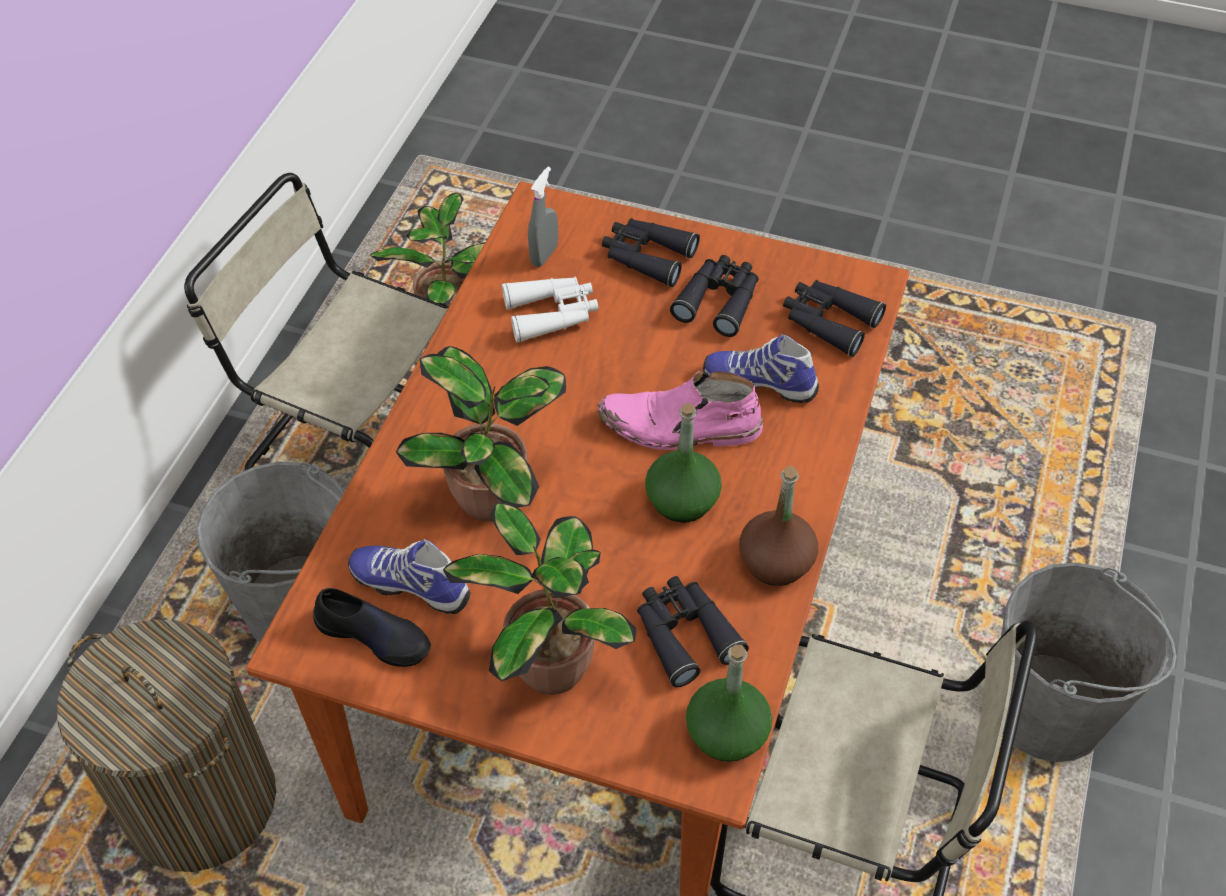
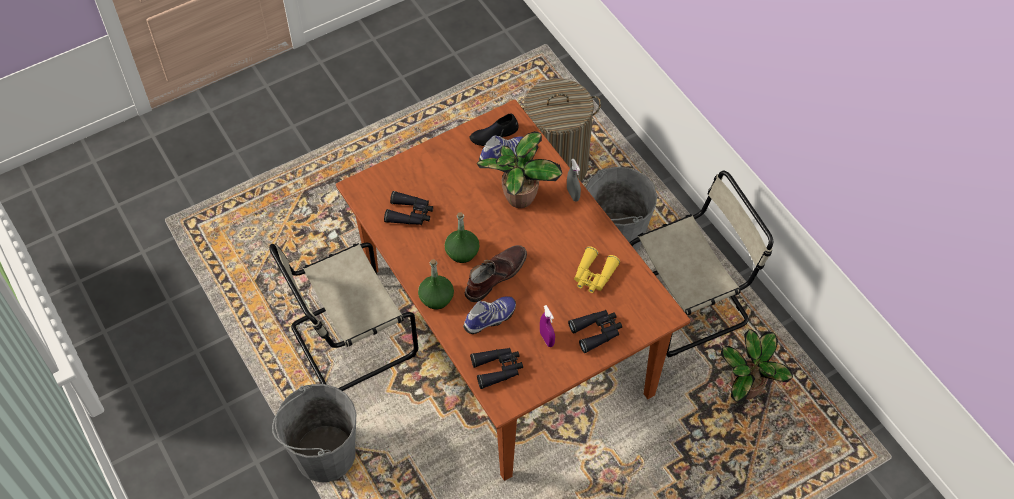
camera: 130 degrees right, 5 degrees up
potted plant [443,502,636,695] -> none
white binoculars [502,277,599,342] -> yellow binoculars [574,246,620,293]
grey spray bottle [528,167,558,267] -> grey spray bottle moved to [567,159,581,201]
pink boot [598,370,763,450] -> brown boot [465,245,527,302]
black binoculars [670,255,758,337] -> purple spray bottle [540,305,555,347]
green bottle [686,645,772,762] -> green bottle moved to [418,259,454,309]
brown bottle [739,466,818,586] -> none

